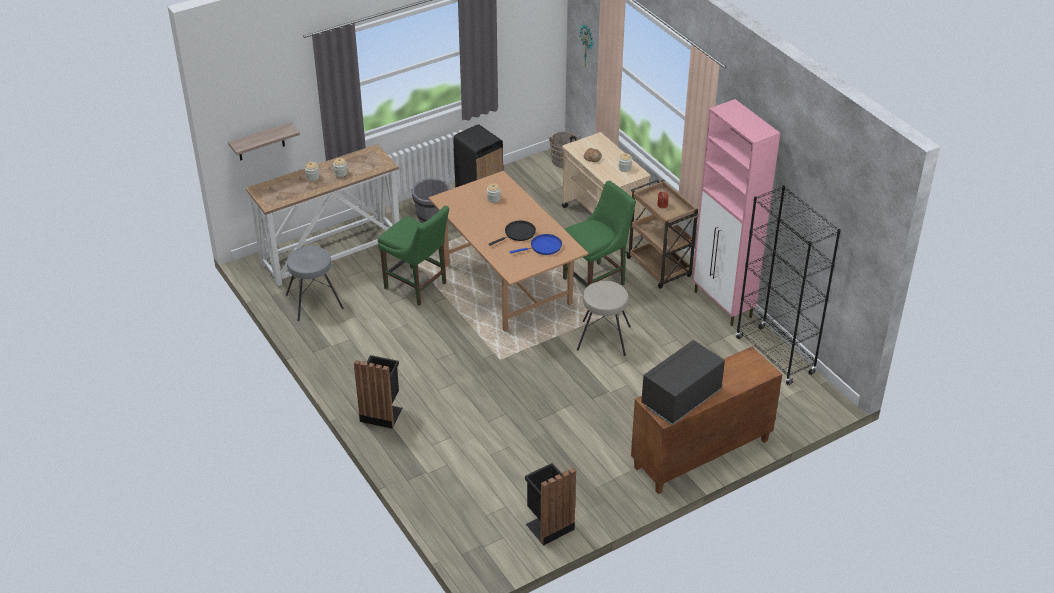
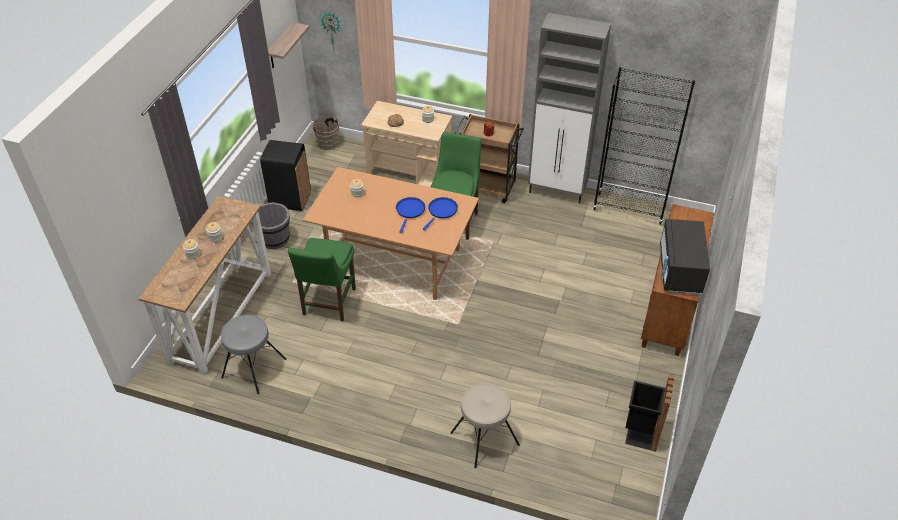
camera: 40 degrees left, 5 degrees up
shelf [228,122,300,161] -> shelf moved to [268,22,310,68]
black trash can [354,355,402,429] -> none
green chair [378,206,449,306] -> green chair turned 105 degrees clockwise [288,238,356,321]
black frying pan [489,221,536,246] -> blue frying pan [396,197,425,233]
beige stool [577,281,631,356] -> beige stool moved to [450,383,520,468]
pink cabinet [692,99,780,326] -> grey cabinet [528,13,611,204]

